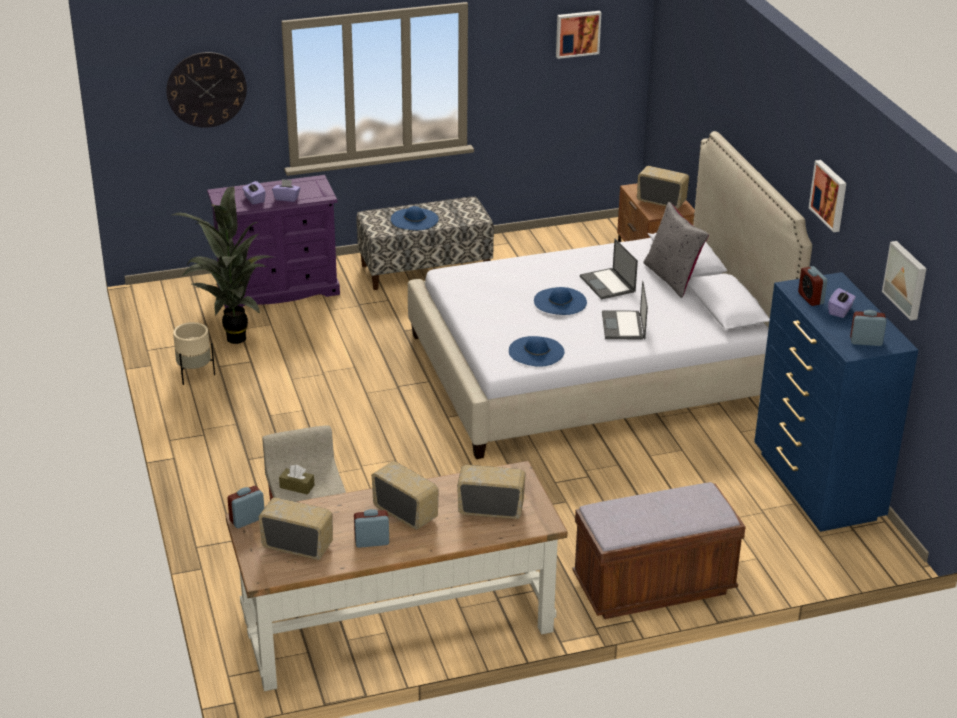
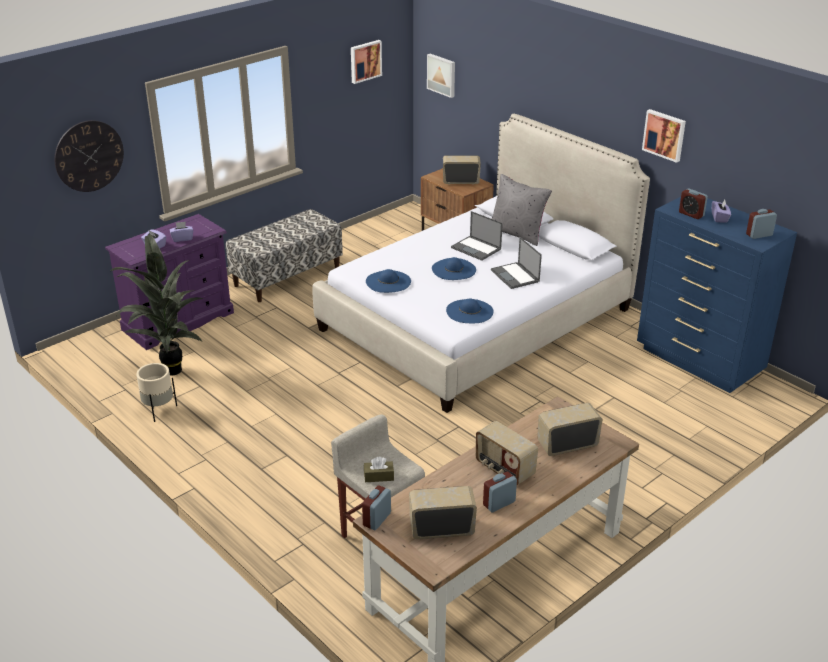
camera: 25 degrees left, 0 degrees up
radio [372,461,438,530] -> radio turned 150 degrees counterclockwise [476,421,538,485]
blue hat [391,206,439,230] -> blue hat moved to [366,269,411,293]
brown bench [572,482,746,619] -> none
picture [882,241,926,320] -> picture moved to [427,54,455,98]

